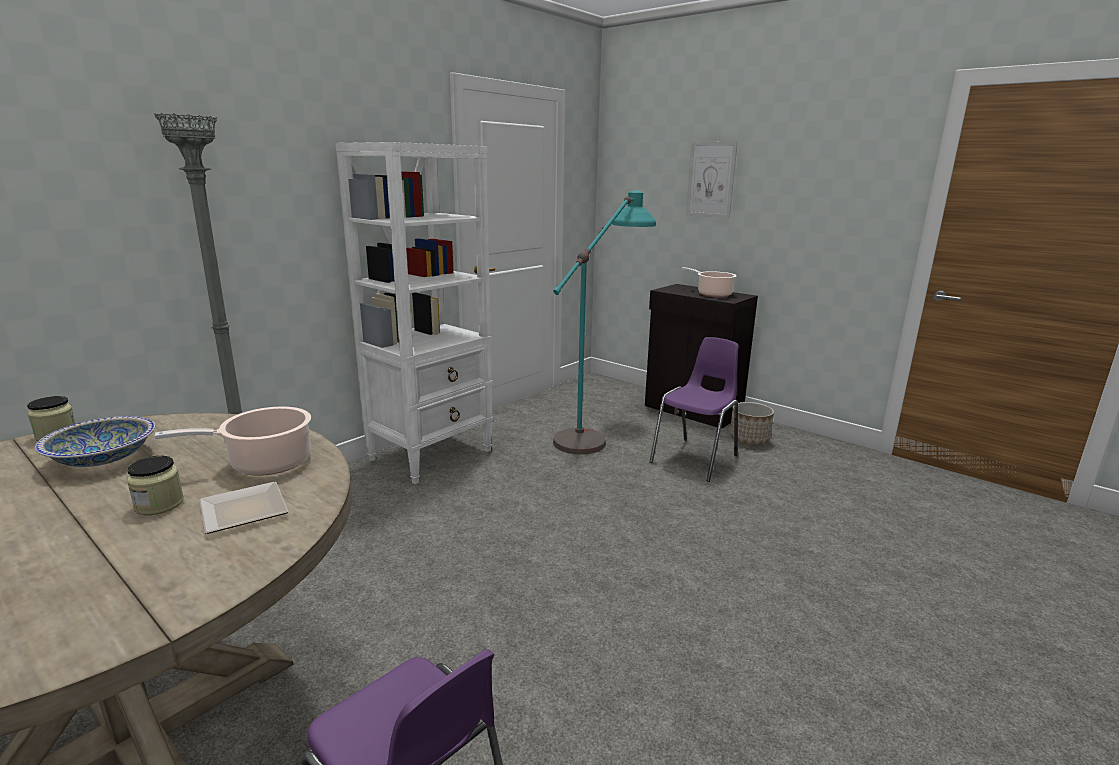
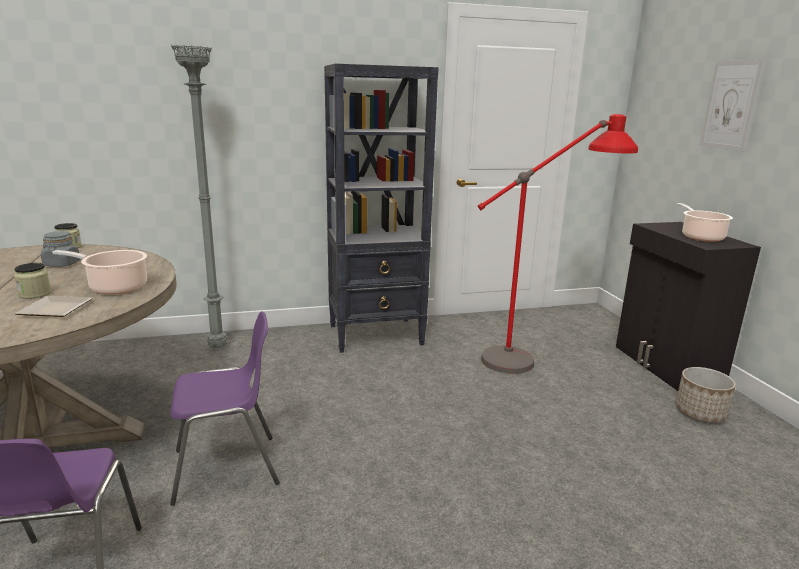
camera: 35 degrees right, 0 degrees up
bowl [35,416,155,467] -> grey jar [41,231,80,267]
white bookcase [335,142,493,484] -> black bookcase [324,64,439,353]
turquoise floor lamp [553,191,656,454] -> red floor lamp [478,114,638,374]
purple chair [650,337,739,482] -> purple chair moved to [170,311,280,506]

